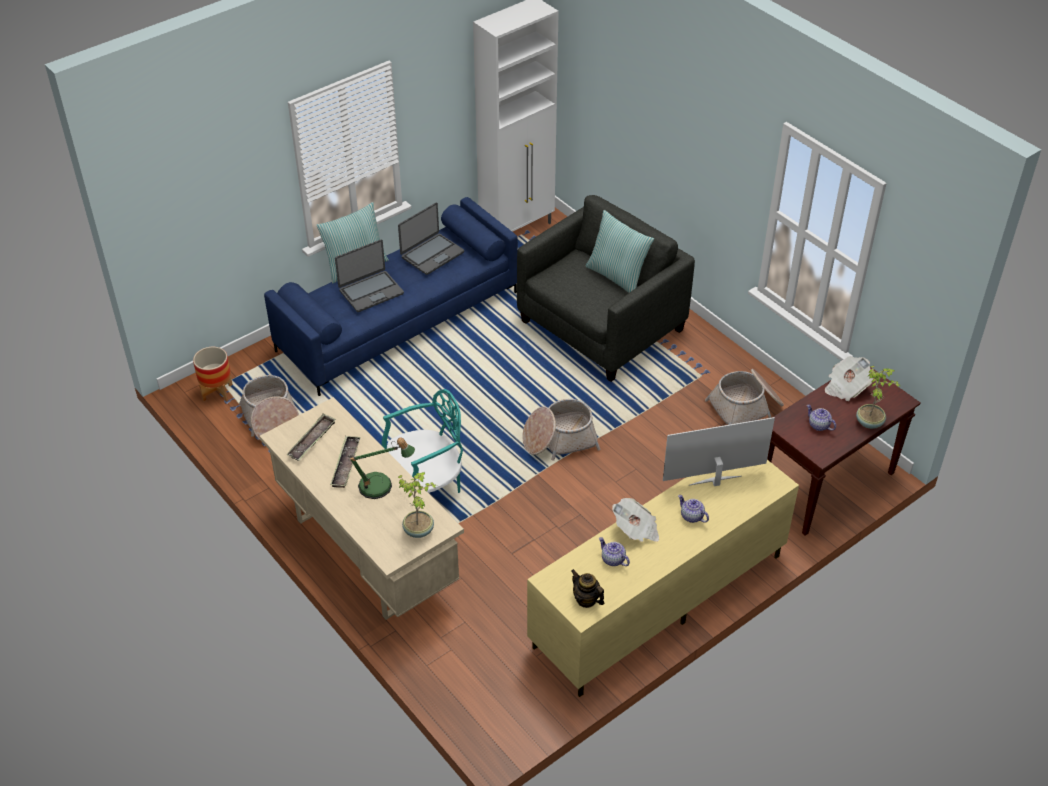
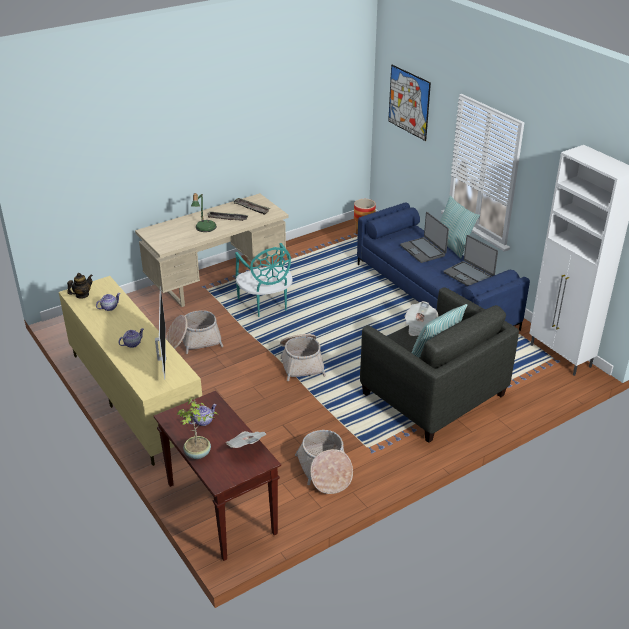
camera: 95 degrees right, 10 degrees down
basket [239,375,299,441] -> basket moved to [166,310,224,354]
potted plant [398,472,437,538] -> none
newspaper [612,498,659,542] -> newspaper moved to [405,301,438,336]
none -> picture [388,65,431,141]

